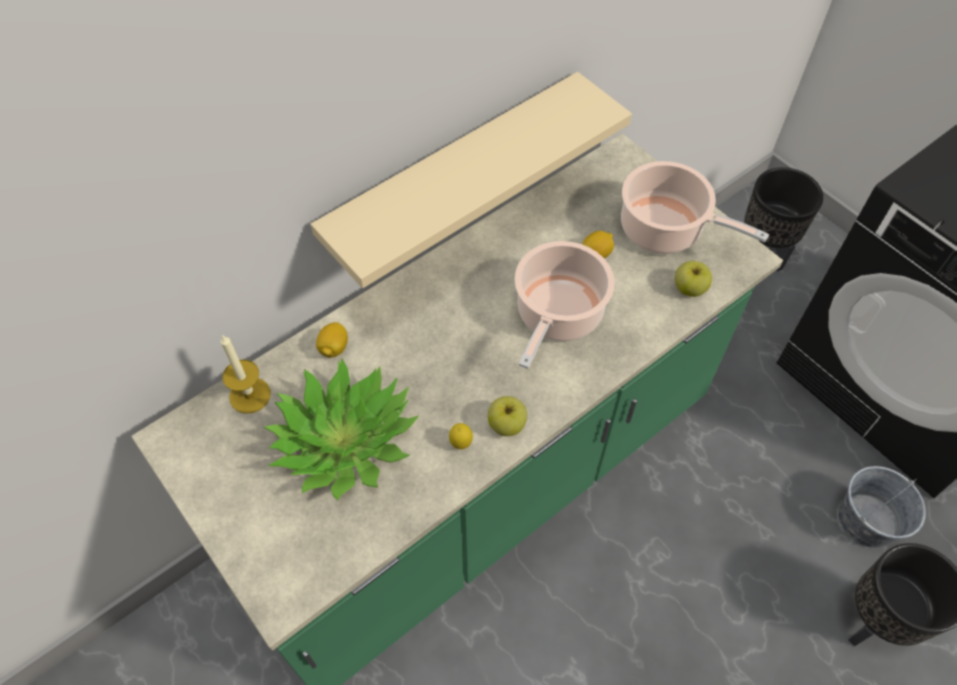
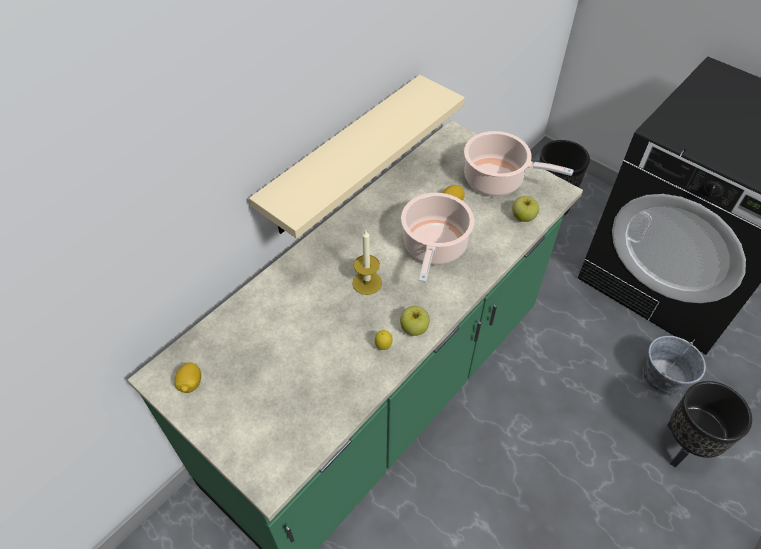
camera: 10 degrees left, 5 degrees down
candle [221,335,271,414] -> candle moved to [352,230,382,295]
potted plant [264,358,419,501] -> none
lemon [316,322,348,358] -> lemon moved to [174,362,201,393]

